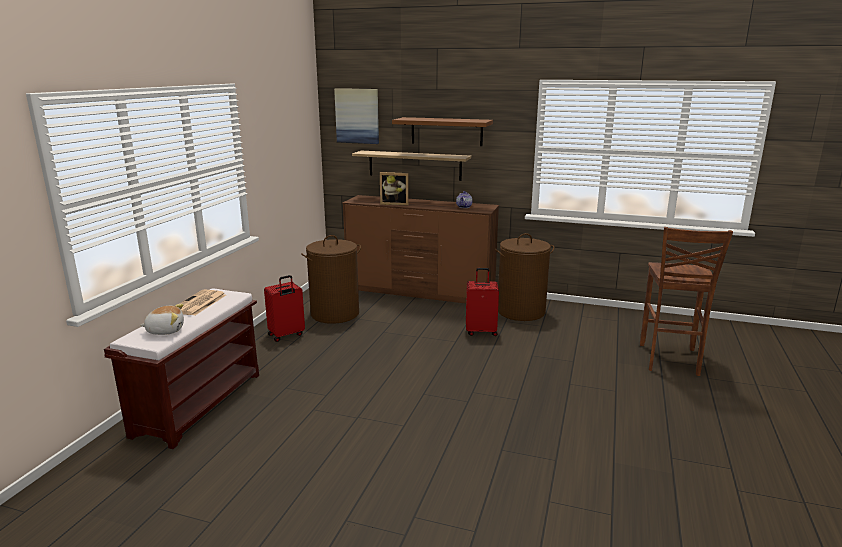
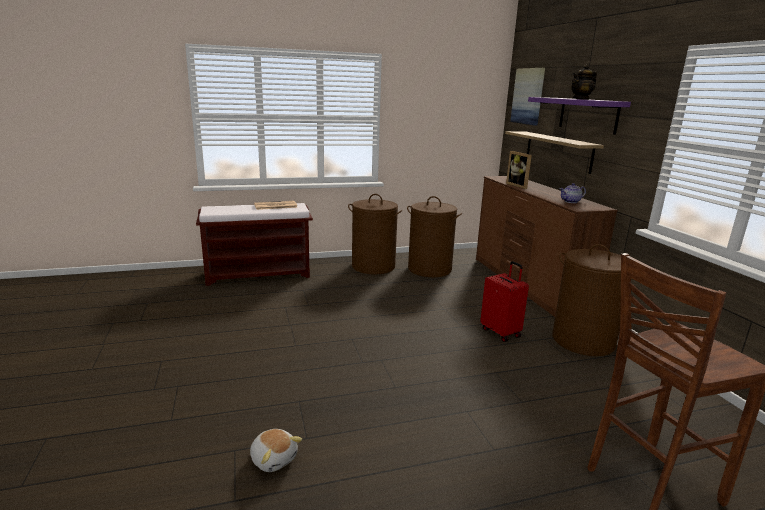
camera: 55 degrees right, 0 degrees up
plush toy [139,304,184,335] -> plush toy moved to [250,429,302,472]
red suitcase [264,275,305,342] -> brown laundry basket [348,194,402,274]
brown shelf [392,117,493,146] -> purple shelf [528,97,631,135]
none -> teapot [571,64,597,100]

